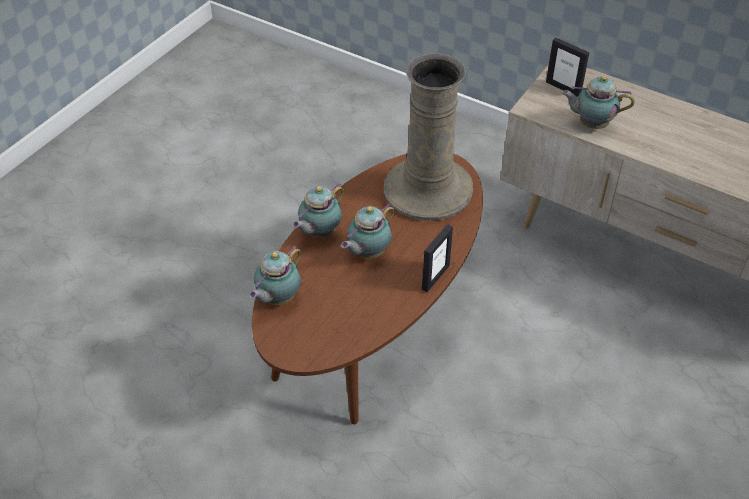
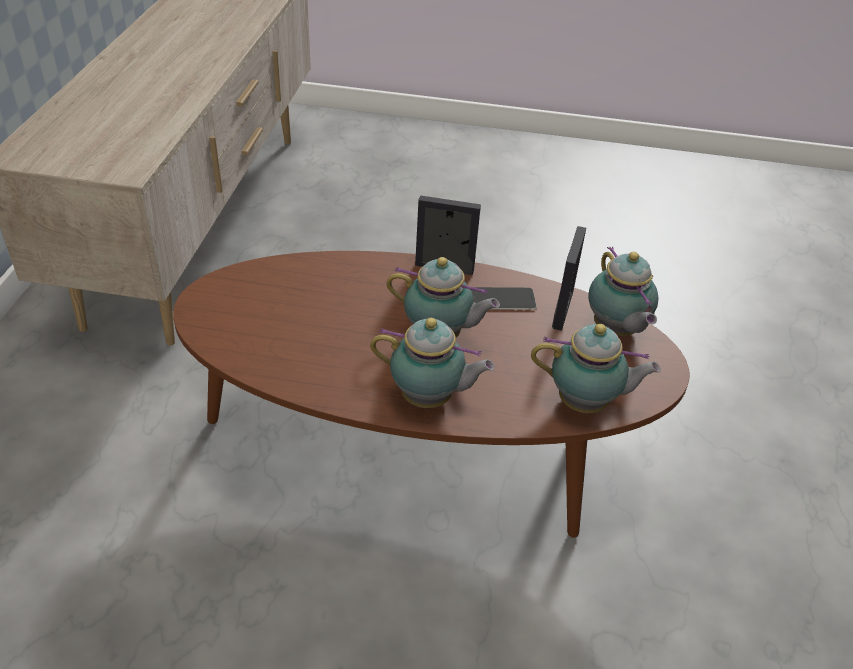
camera: 115 degrees left, 5 degrees down
beige vase [384,53,473,221] -> none
picture frame [546,38,589,97] -> picture frame moved to [552,226,586,331]
teapot [562,76,634,129] -> teapot moved to [588,246,659,336]
none -> phone [471,287,537,310]

